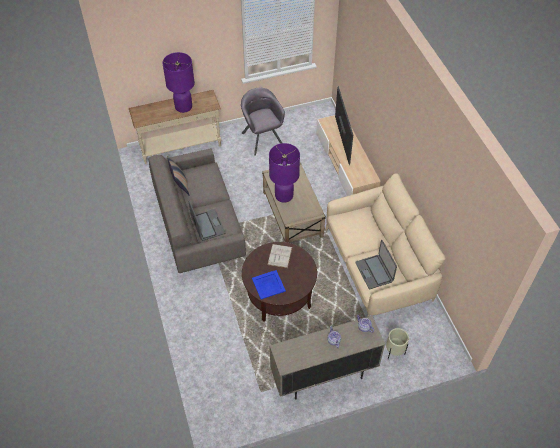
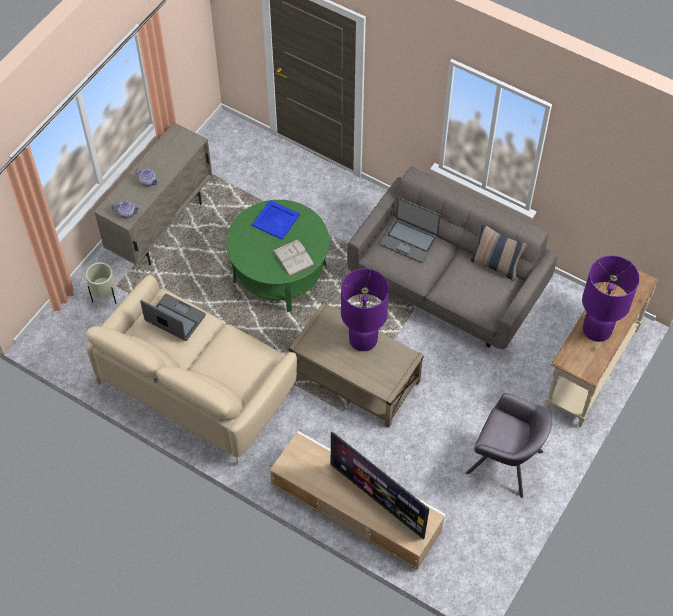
camera: 140 degrees right, 5 degrees up
brown coffee table [242,242,317,322] -> green coffee table [226,200,329,312]

